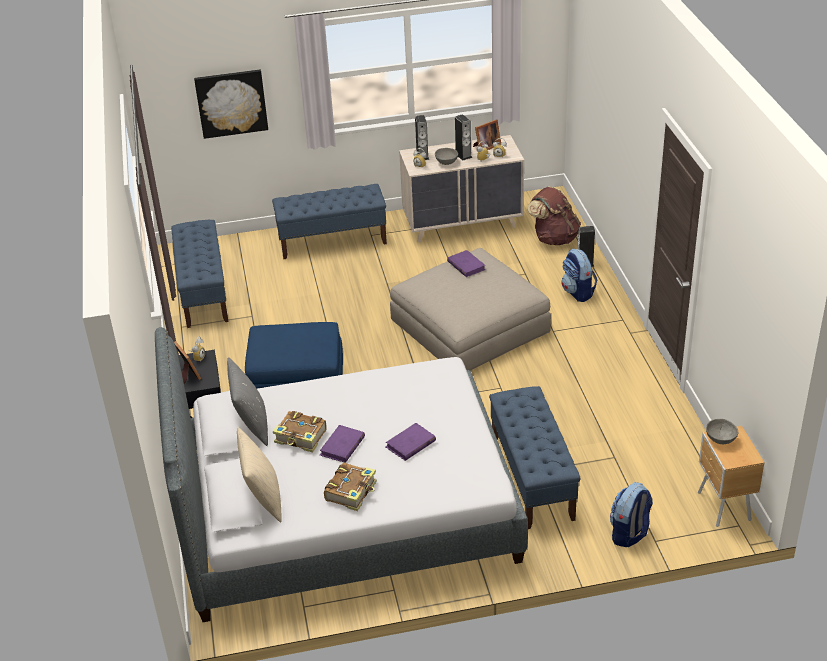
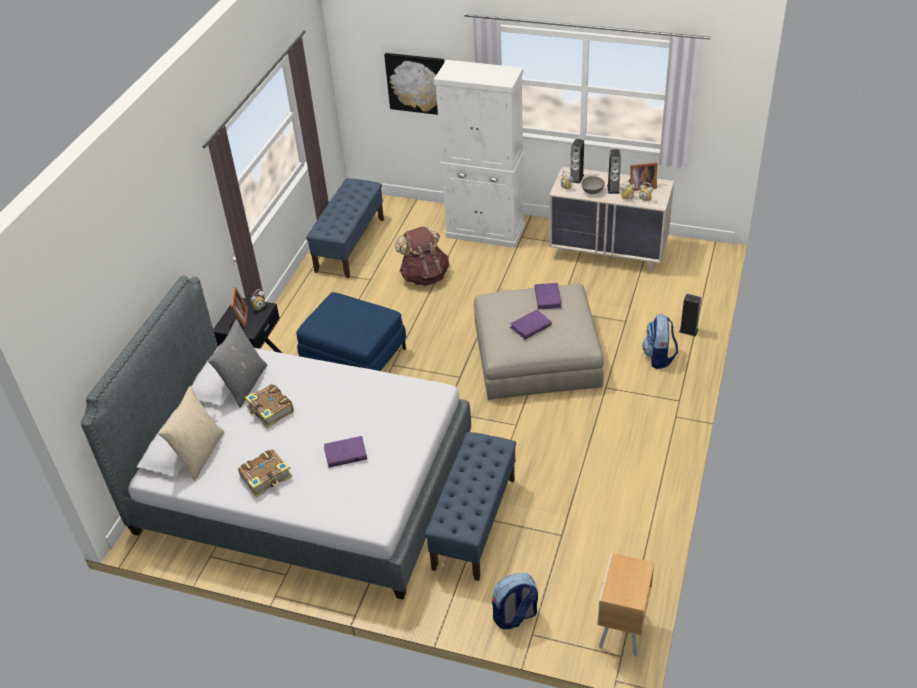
camera: 30 degrees right, 5 degrees up
blue bench [272,184,387,259] -> white cabinet [434,60,525,248]
purple book [320,425,365,463] -> purple book moved to [510,310,552,339]
brown backpack [527,186,581,245] -> brown backpack moved to [395,226,449,286]
grey bowl [706,419,738,444] -> none

